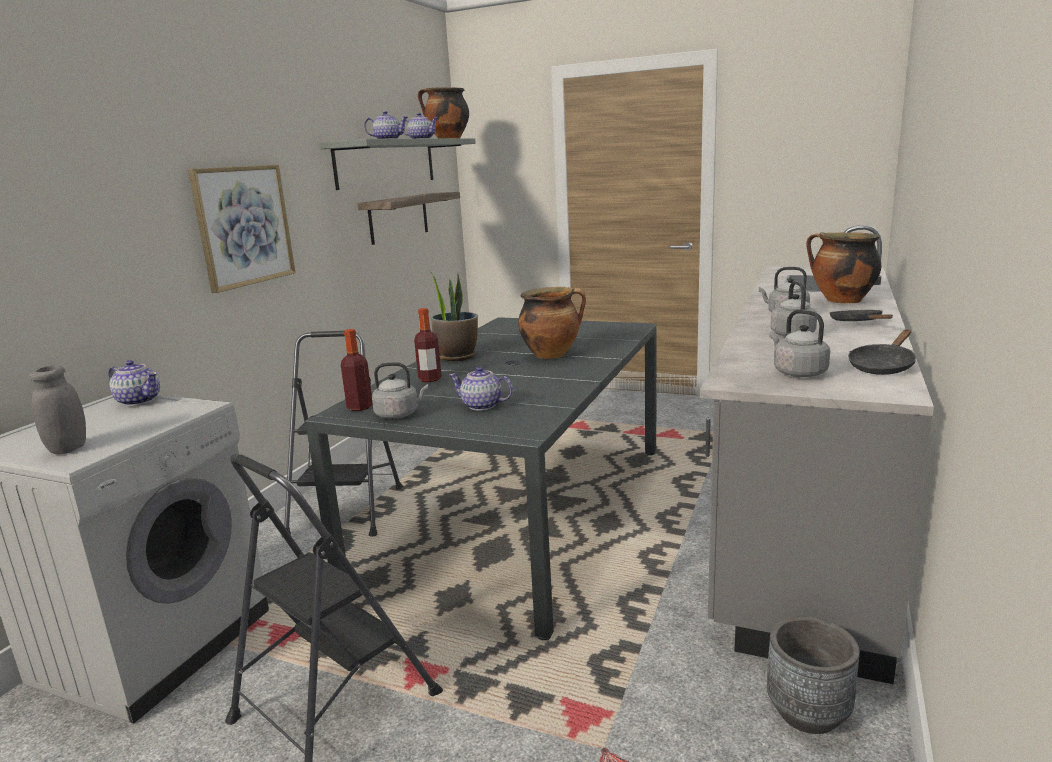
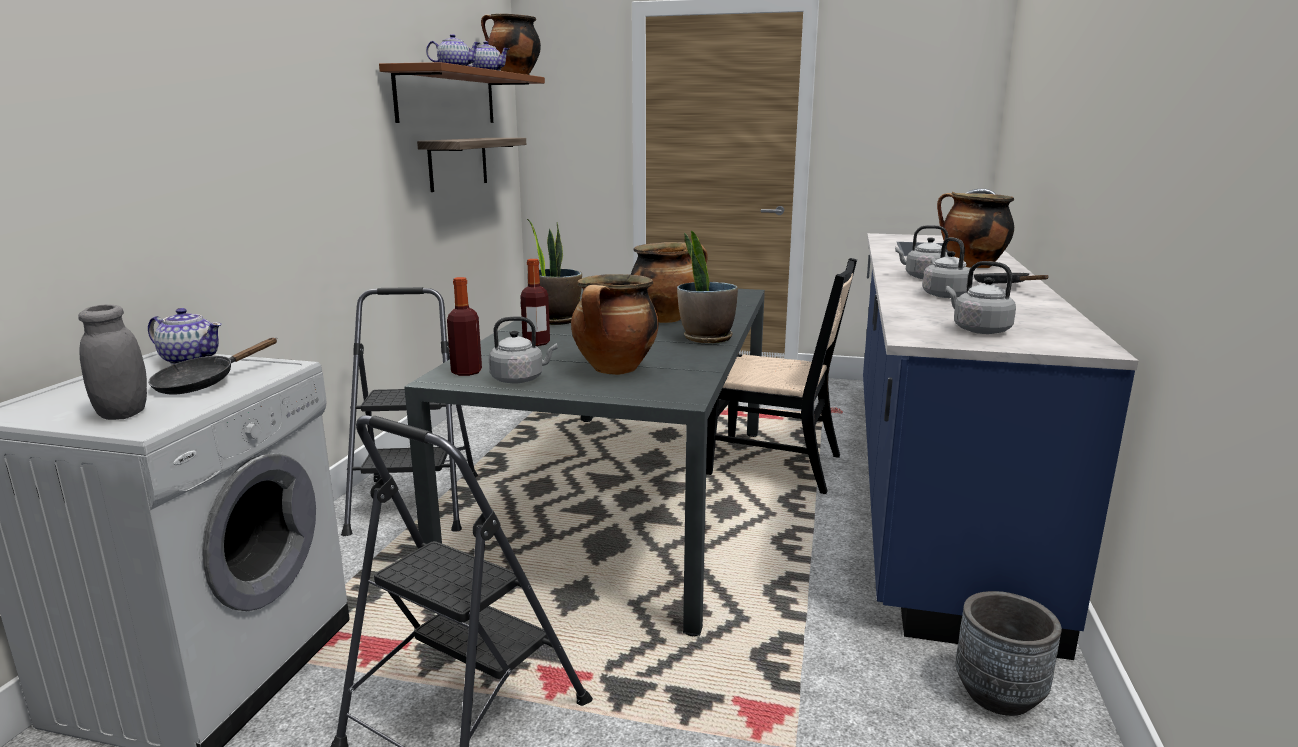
camera: 10 degrees left, 0 degrees up
picture [188,165,296,293] -> none
grey shelf [319,138,476,190] -> brown shelf [379,62,545,123]
teapot [449,367,513,411] -> cooking pot [571,274,659,375]
grey counter [700,225,934,685] -> blue counter [863,189,1138,660]
black frying pan [848,329,916,375] -> black frying pan moved to [148,338,278,395]
none -> potted plant [677,231,738,343]
none -> chair [706,258,857,494]

